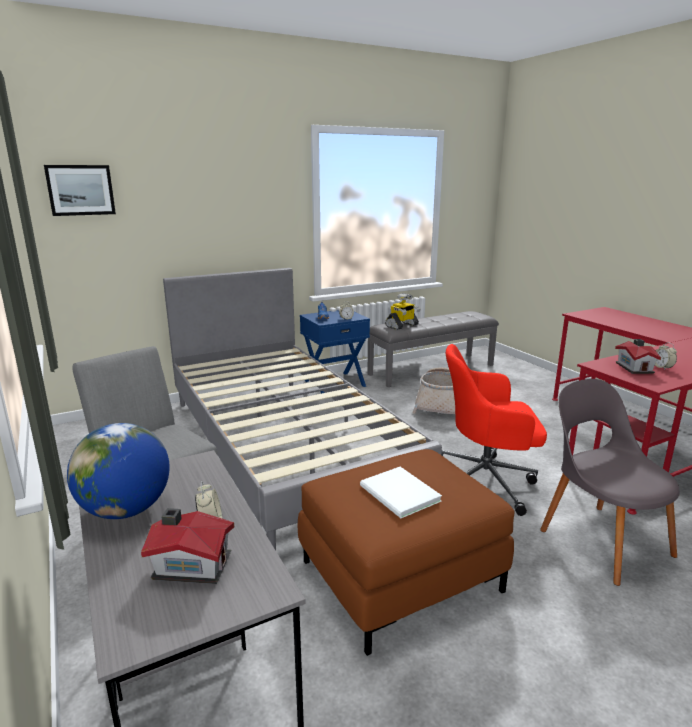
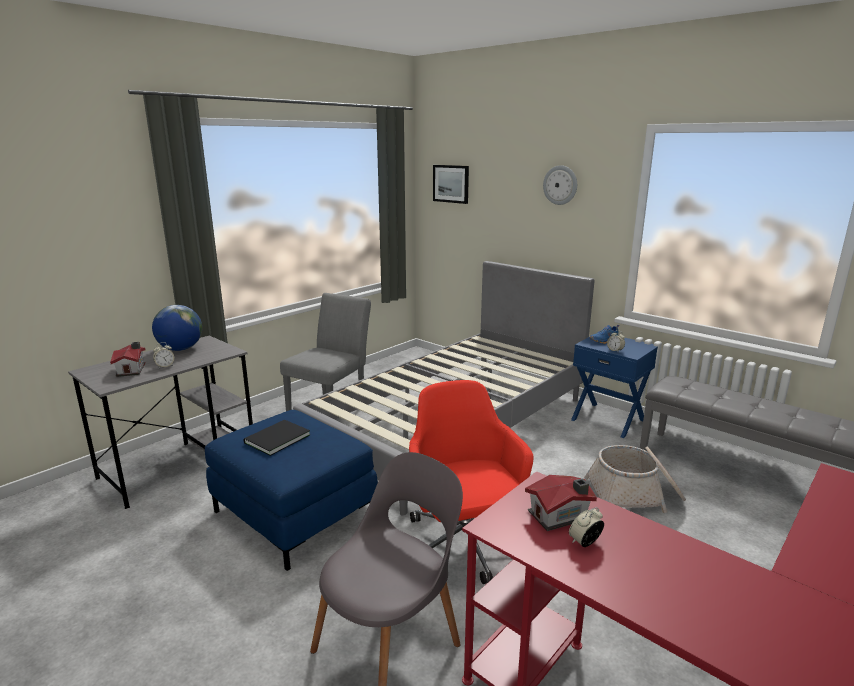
camera: 70 degrees right, 0 degrees up
brown ottoman [298,449,515,656] -> blue ottoman [205,410,378,571]
white book [360,467,442,518] -> black book [243,420,310,456]
toy robot [385,293,421,330] -> none
none -> wall clock [543,165,577,205]

